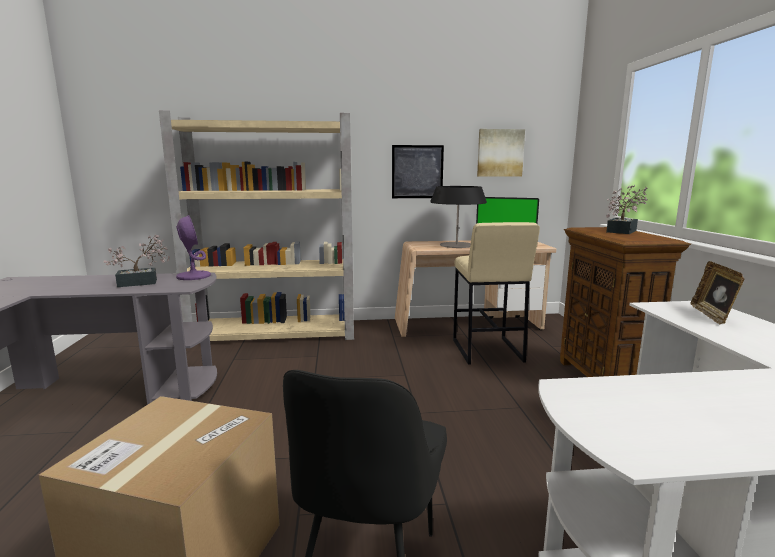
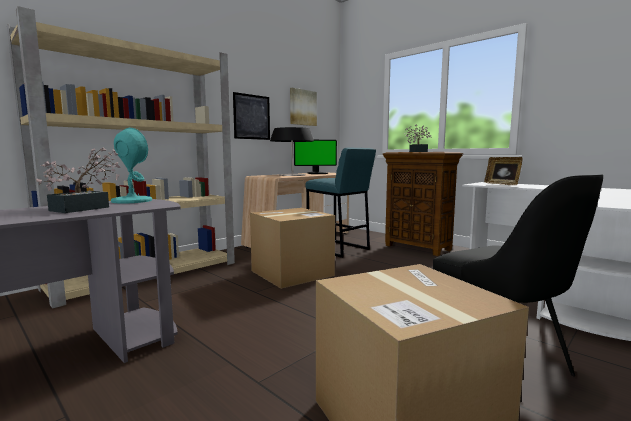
camera: 40 degrees left, 5 degrees down
purple table lamp [176,215,211,280] -> turquoise table lamp [111,128,152,204]
beige stool [453,222,540,365] -> turquoise stool [305,148,376,258]
none -> cardboard box [250,208,335,289]

